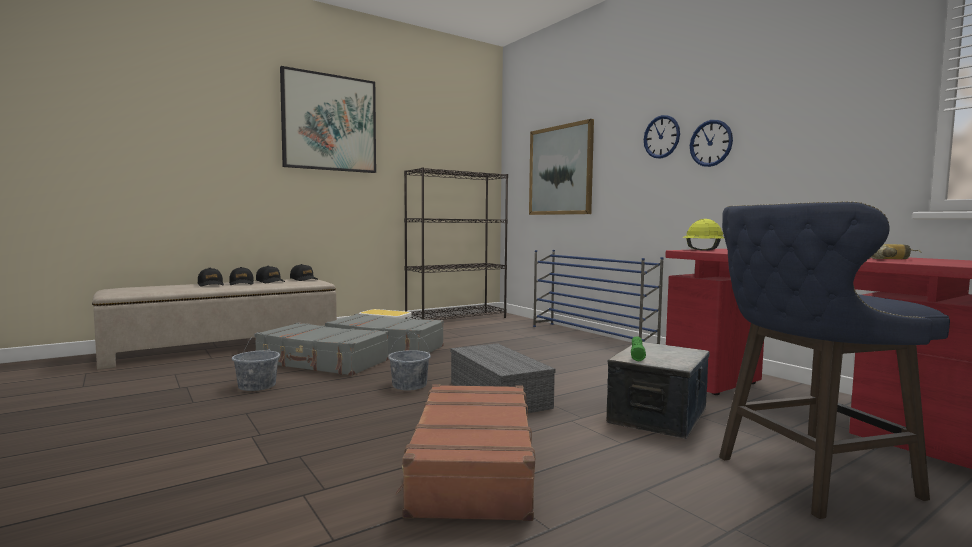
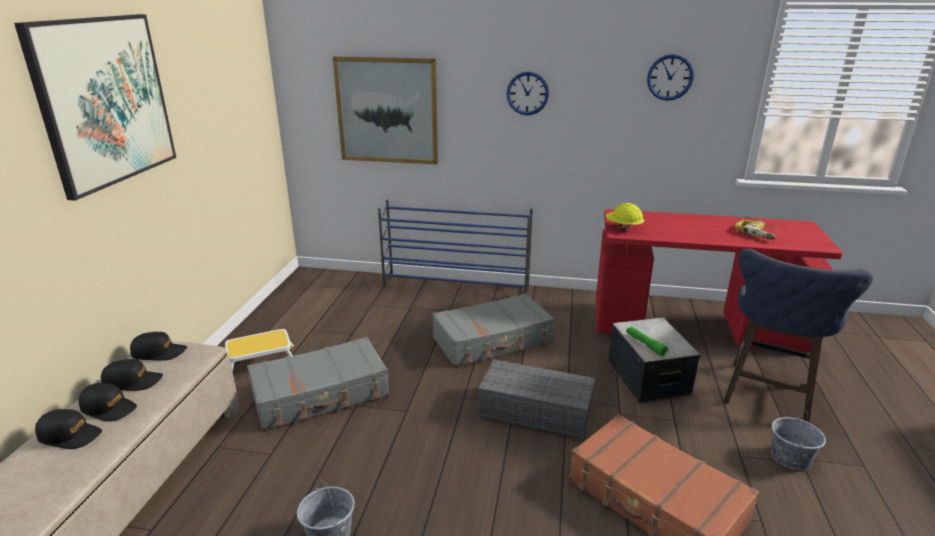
camera: 45 degrees left, 20 degrees up
grey suitcase [255,323,389,376] -> grey suitcase moved to [432,293,555,367]
grey bucket [388,333,431,390] -> grey bucket moved to [771,410,826,470]
black bookcase [404,167,508,320] -> none
wall clock [690,120,733,167] -> wall clock moved to [647,54,694,101]

